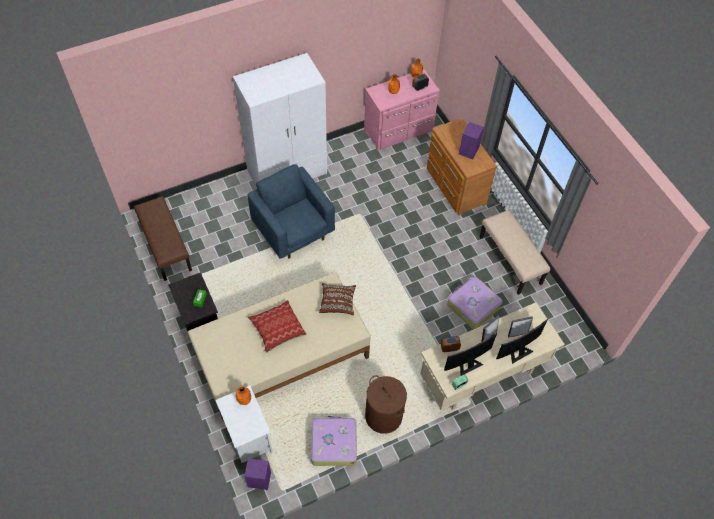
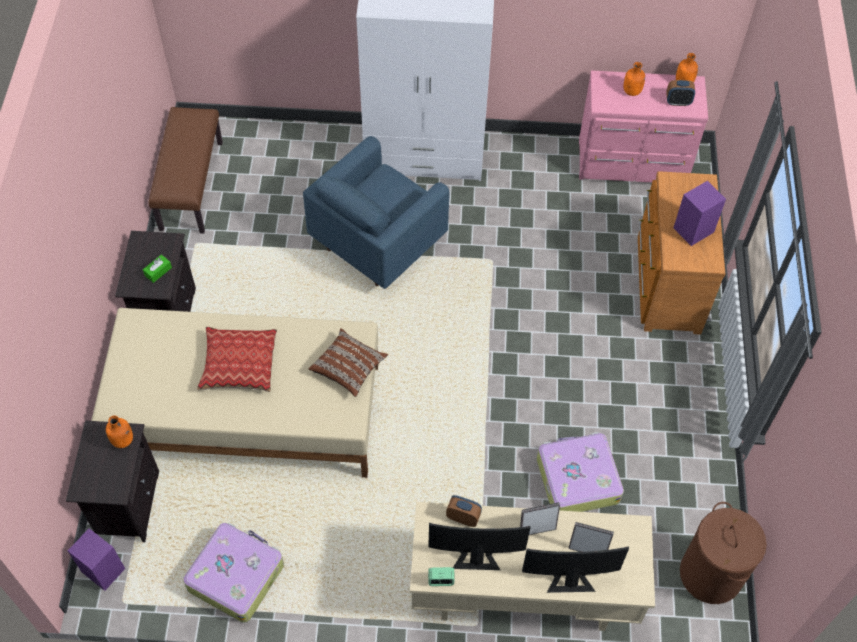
camera: 30 degrees right, 0 degrees up
white nightstand [216,386,273,463] -> black nightstand [66,421,159,542]
blue armchair [247,164,335,259] -> blue armchair turned 135 degrees counterclockwise [303,136,449,289]
brown laundry basket [365,375,407,434] -> brown laundry basket moved to [680,502,767,604]
beige bench [480,210,550,295] -> none

